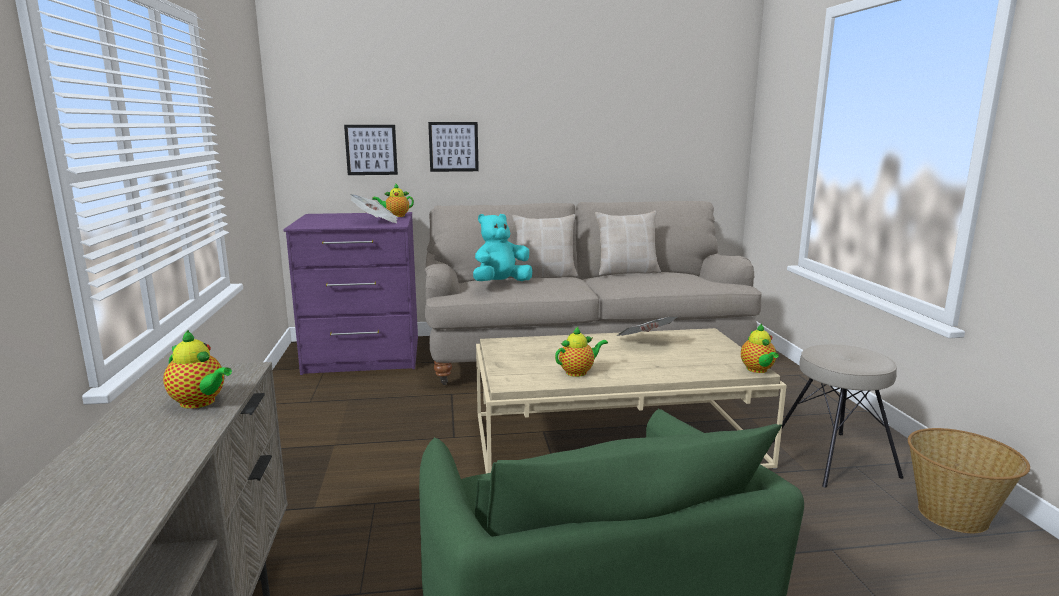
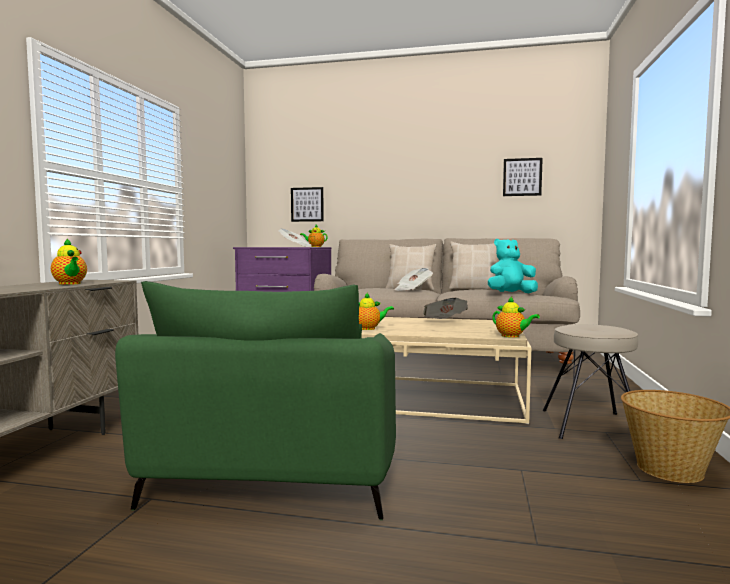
camera: 20 degrees right, 10 degrees down
picture [428,122,479,172] -> picture moved to [503,158,543,196]
turquoise plush toy [473,214,532,281] -> turquoise plush toy moved to [488,239,538,293]
teapot [741,324,779,373] -> teapot turned 60 degrees counterclockwise [492,297,540,338]
none -> newspaper [394,268,433,291]

